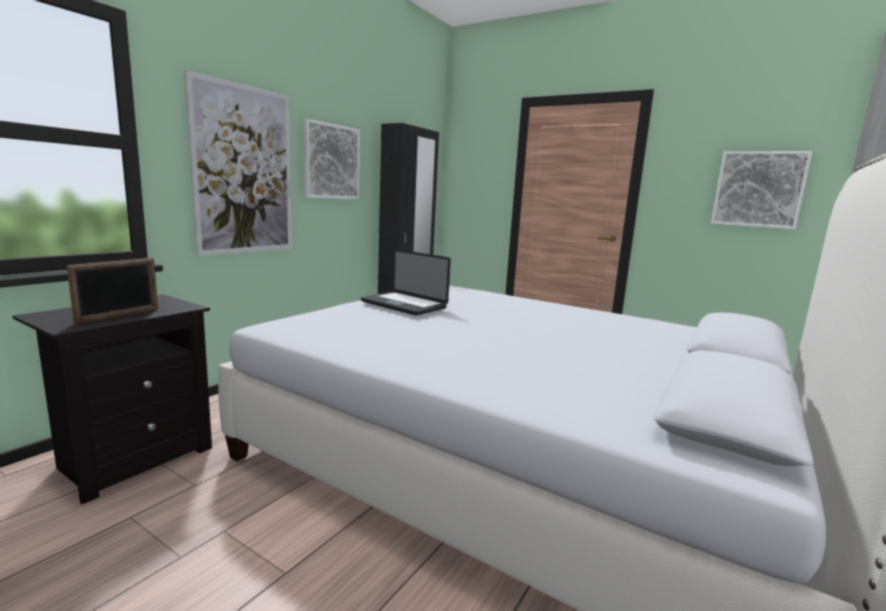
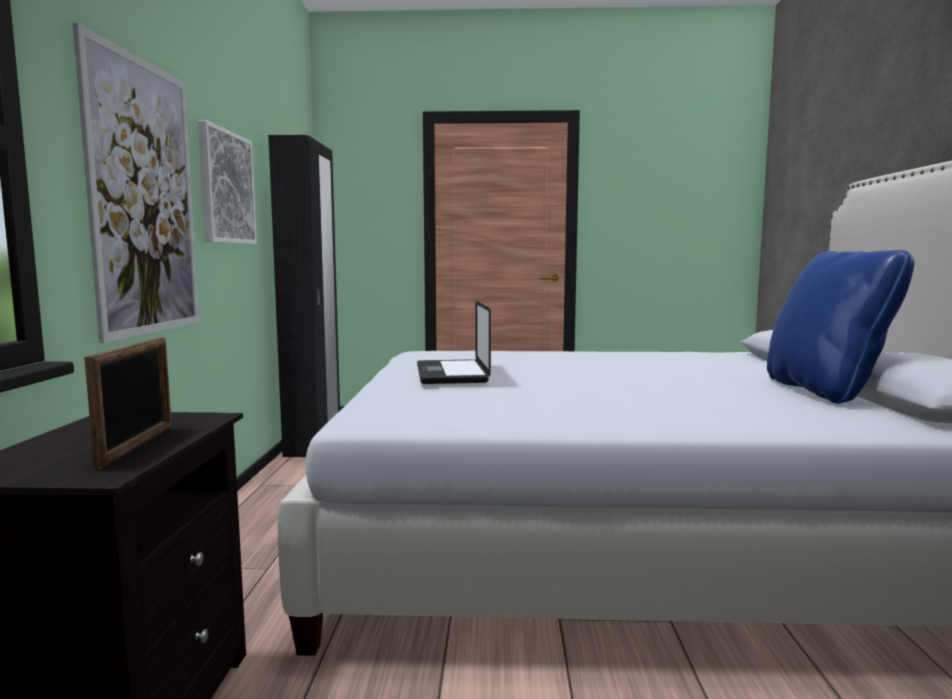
camera: 30 degrees left, 5 degrees down
laptop [361,249,451,315] -> laptop turned 75 degrees clockwise [417,301,491,384]
picture [711,151,813,229] -> none
none -> blue pillow [767,250,915,404]

